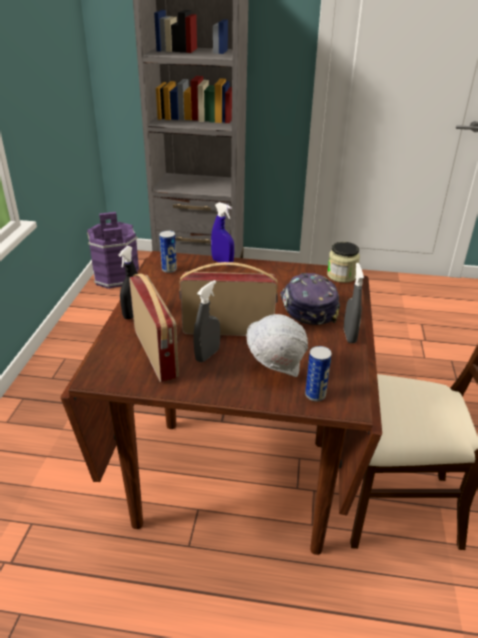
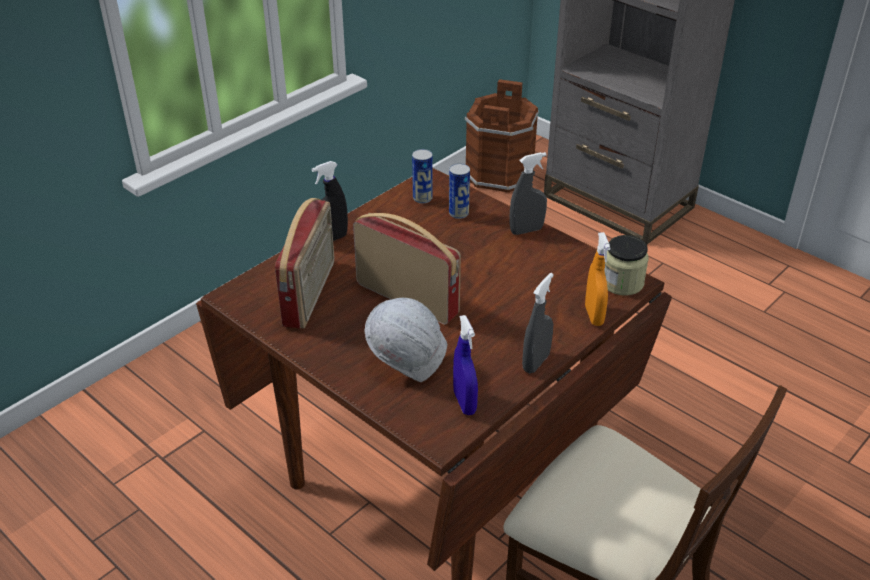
camera: 35 degrees right, 5 degrees up
purple bucket [87,212,139,289] -> brown bucket [465,79,539,193]
grey spray bottle [193,280,220,362] -> grey spray bottle moved to [510,152,547,235]
blue spray bottle [211,202,234,266] -> blue spray bottle moved to [453,315,478,415]
cap [280,273,340,325] -> none
can [305,346,332,401] -> can moved to [449,163,470,219]
none -> orange spray bottle [585,232,610,326]

